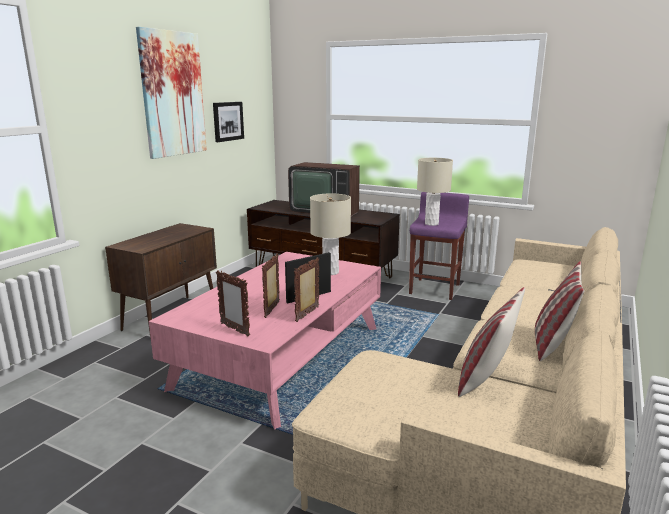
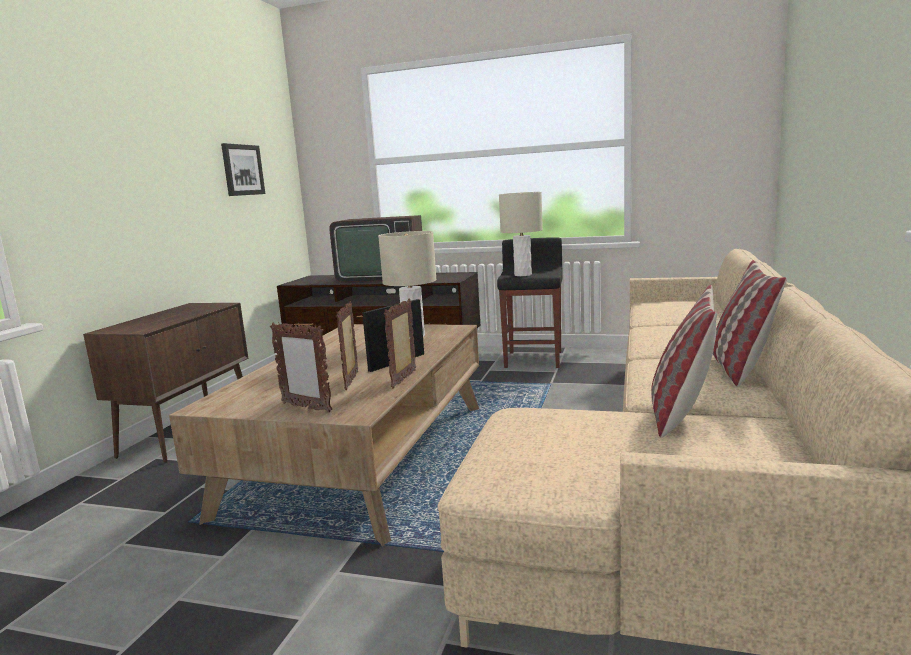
camera: 10 degrees left, 5 degrees down
picture [136,27,207,159] -> none
pink coffee table [149,252,381,430] -> brown coffee table [169,324,479,546]
purple stool [409,192,469,300] -> black stool [497,237,563,368]

